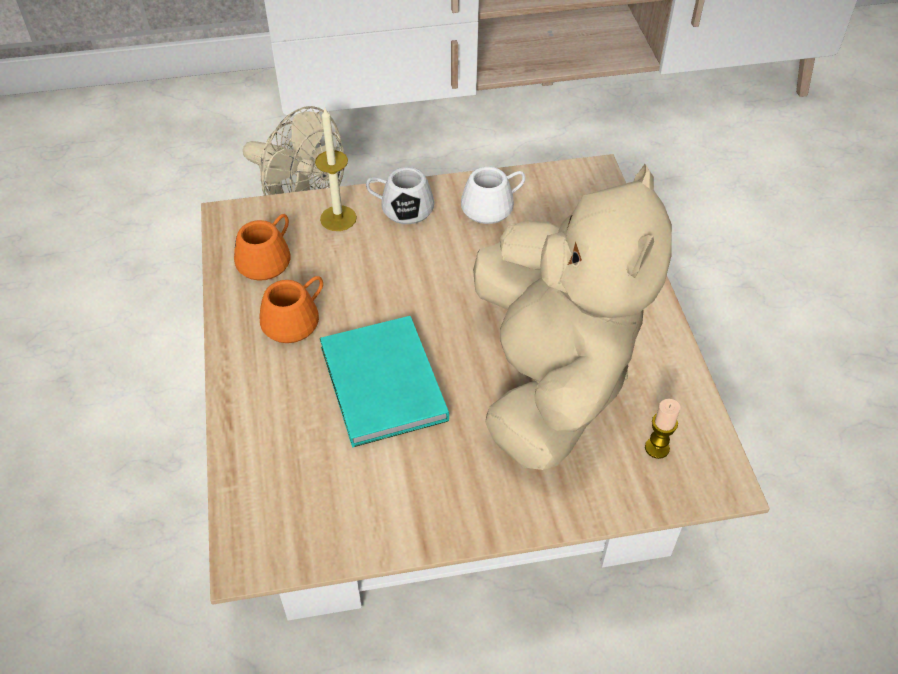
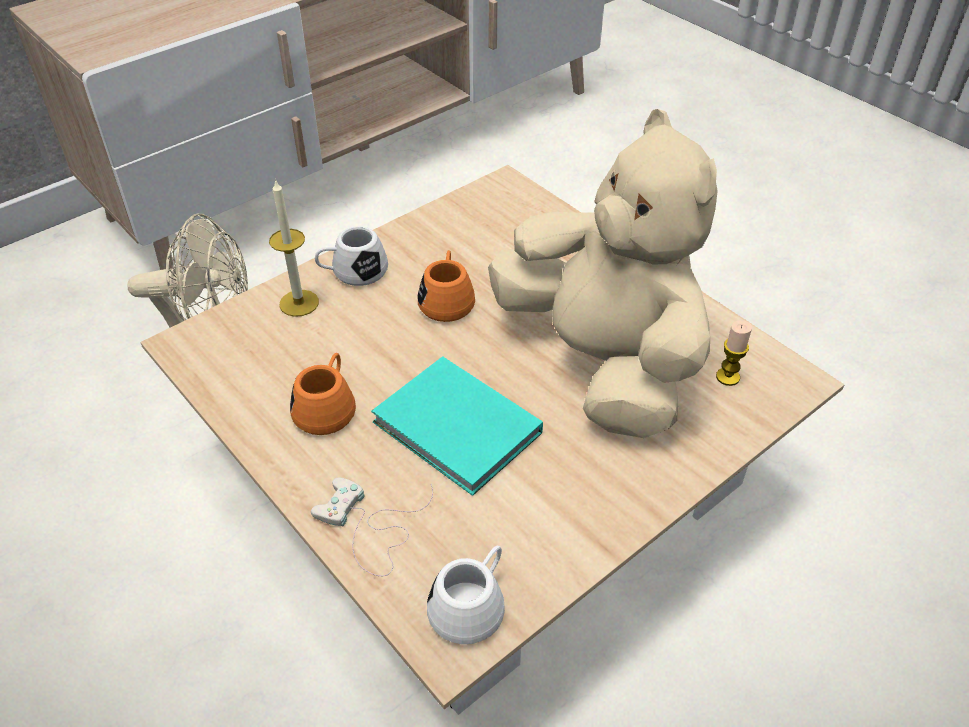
camera: 30 degrees left, 5 degrees down
orange mug [234,214,291,281] -> orange mug moved to [418,250,475,322]
white mug [461,167,525,224] -> white mug moved to [427,546,505,644]
none -> white game controller [311,477,433,576]

